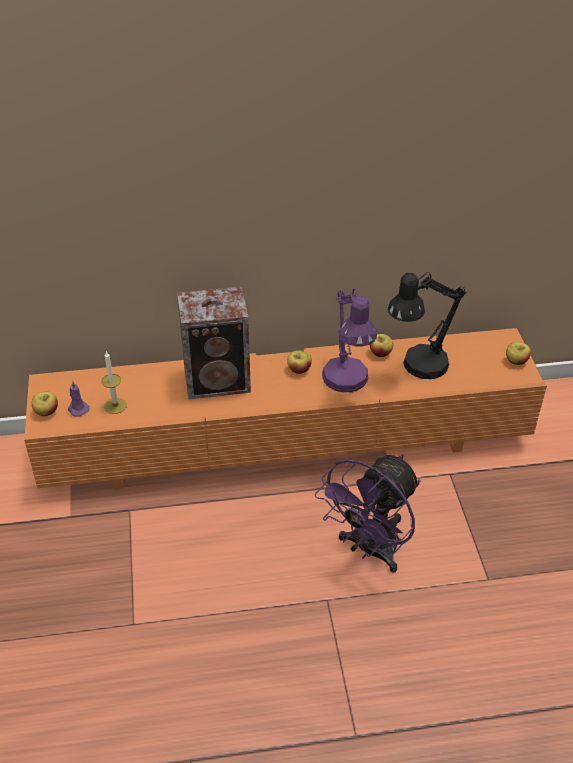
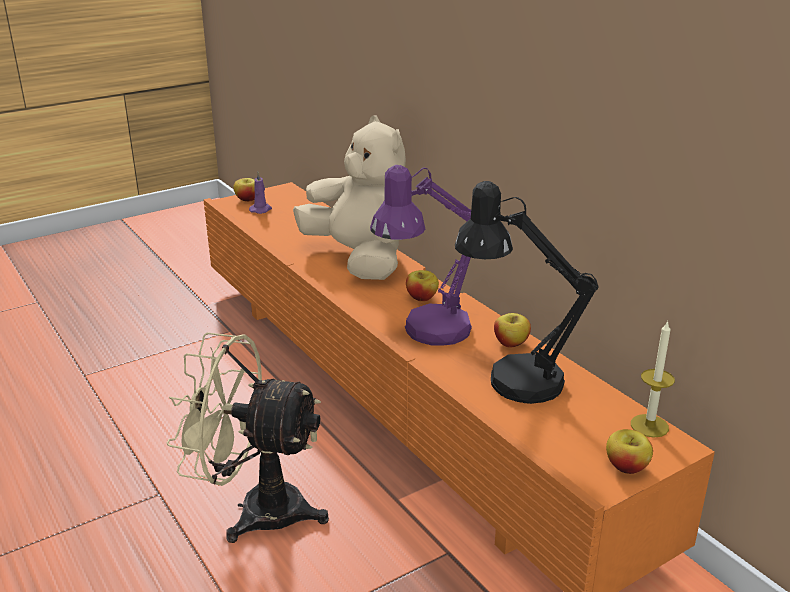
camera: 65 degrees right, 15 degrees down
candle [101,351,127,414] -> candle moved to [631,320,675,438]
speaker [177,287,251,400] -> beige plush toy [293,115,406,280]
purple fan [315,454,421,573] -> beige fan [166,332,329,543]

